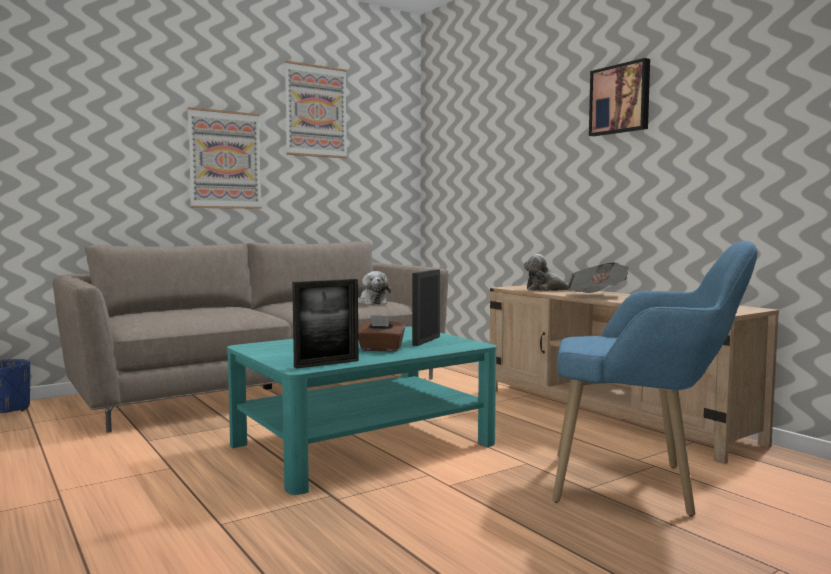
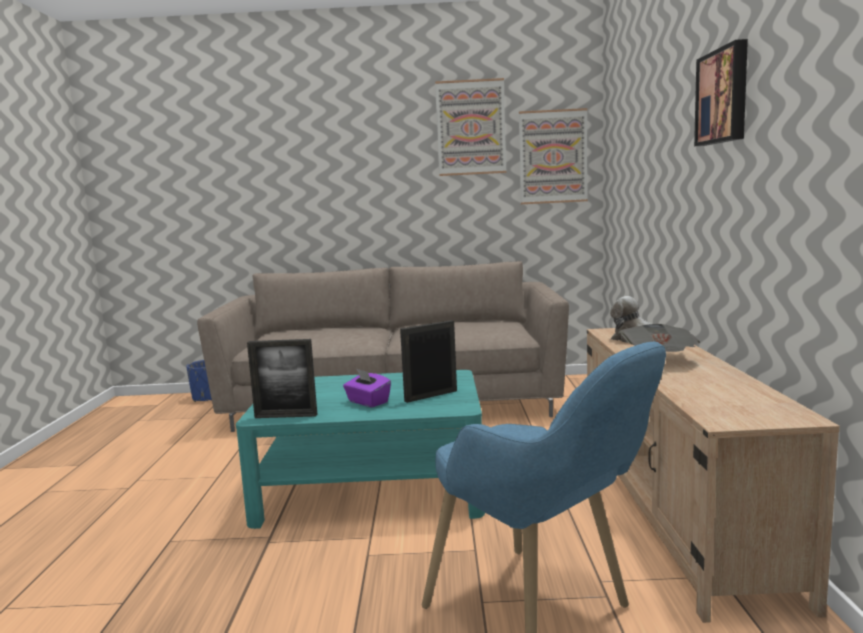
camera: 35 degrees right, 5 degrees up
picture [187,107,262,209] -> picture moved to [519,108,588,204]
brown tissue box [358,315,405,351] -> purple tissue box [343,368,391,407]
plush toy [359,271,391,305] -> none

